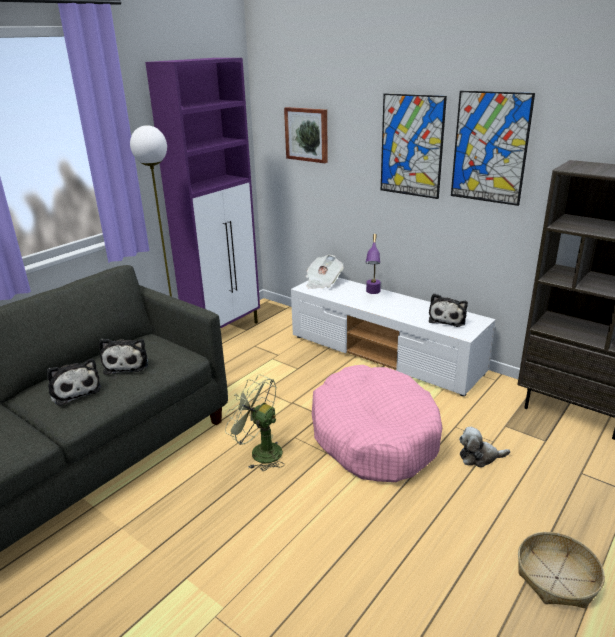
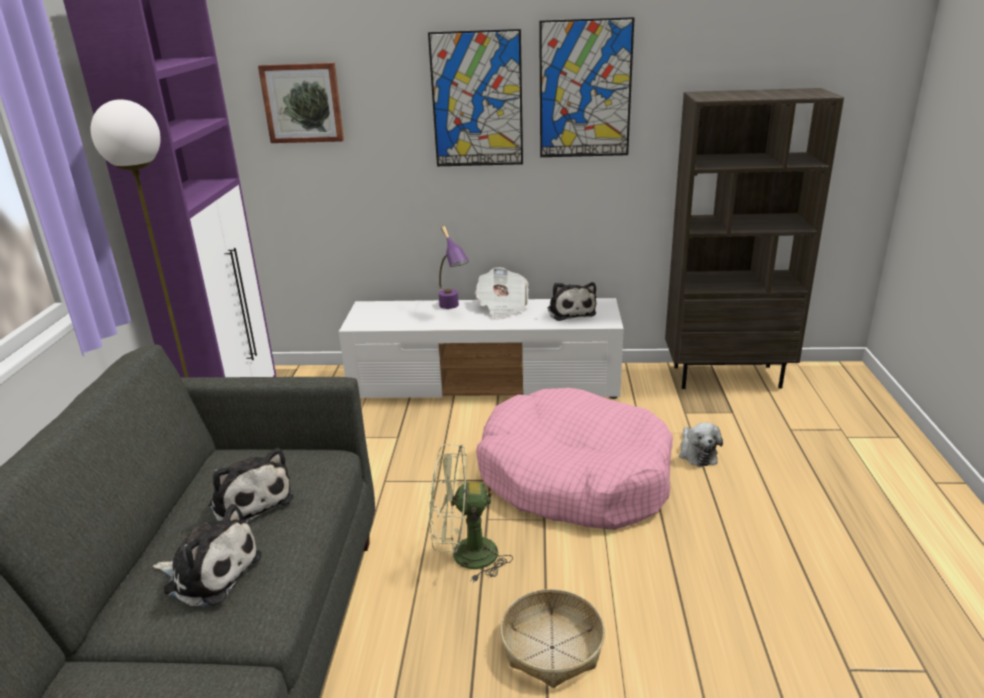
camera: 35 degrees left, 0 degrees up
newspaper [306,255,344,289] -> newspaper moved to [475,267,529,320]
plush toy [459,427,510,468] -> plush toy turned 60 degrees counterclockwise [679,422,723,467]
basket [518,532,605,608] -> basket moved to [500,589,605,688]

